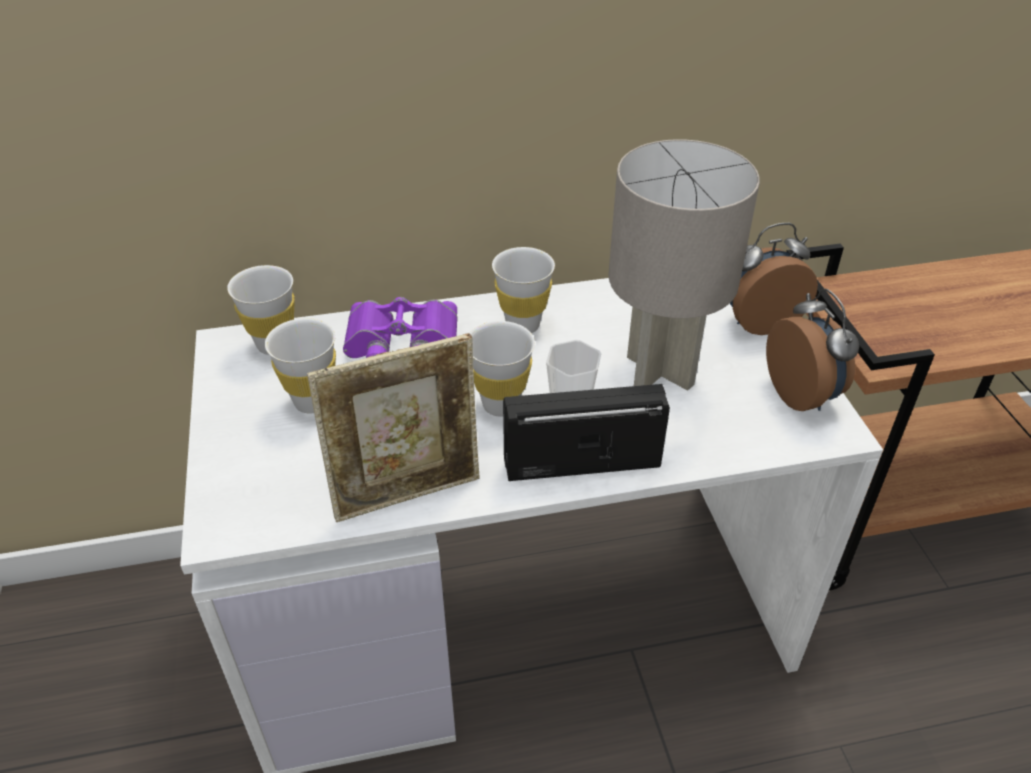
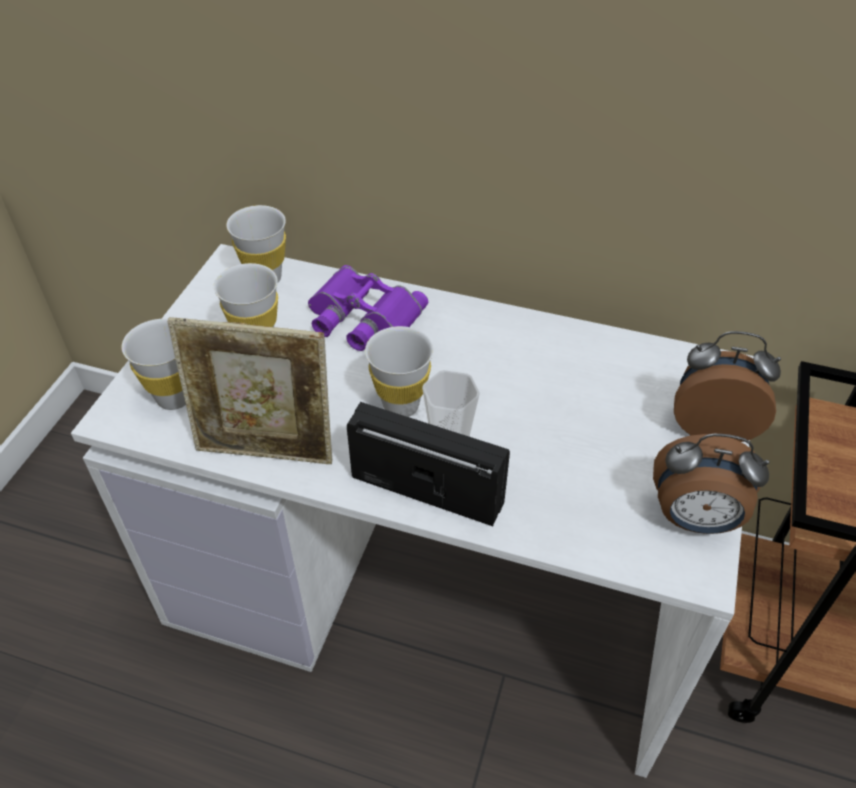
camera: 30 degrees right, 5 degrees up
white cup [492,247,555,333] -> white cup moved to [121,319,186,410]
grey table lamp [608,139,760,391] -> none
alarm clock [766,289,860,411] -> alarm clock turned 90 degrees clockwise [653,434,769,534]

